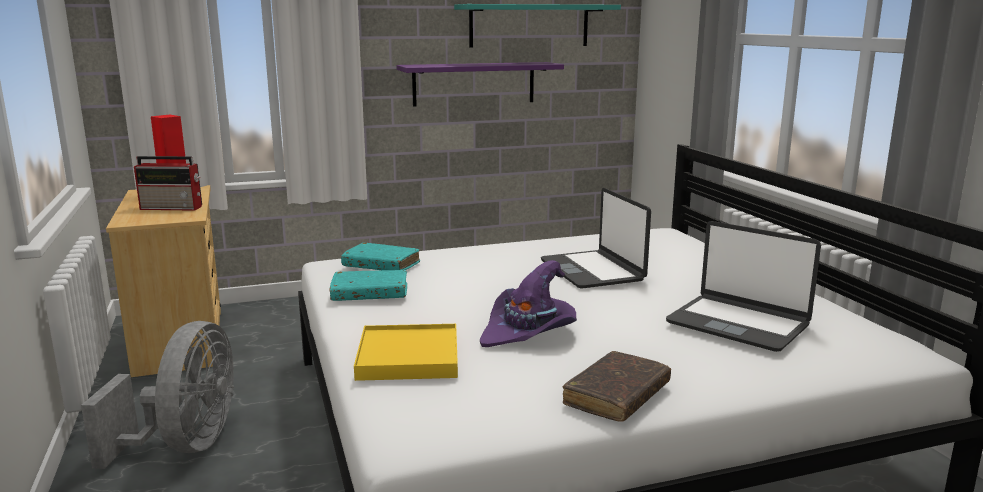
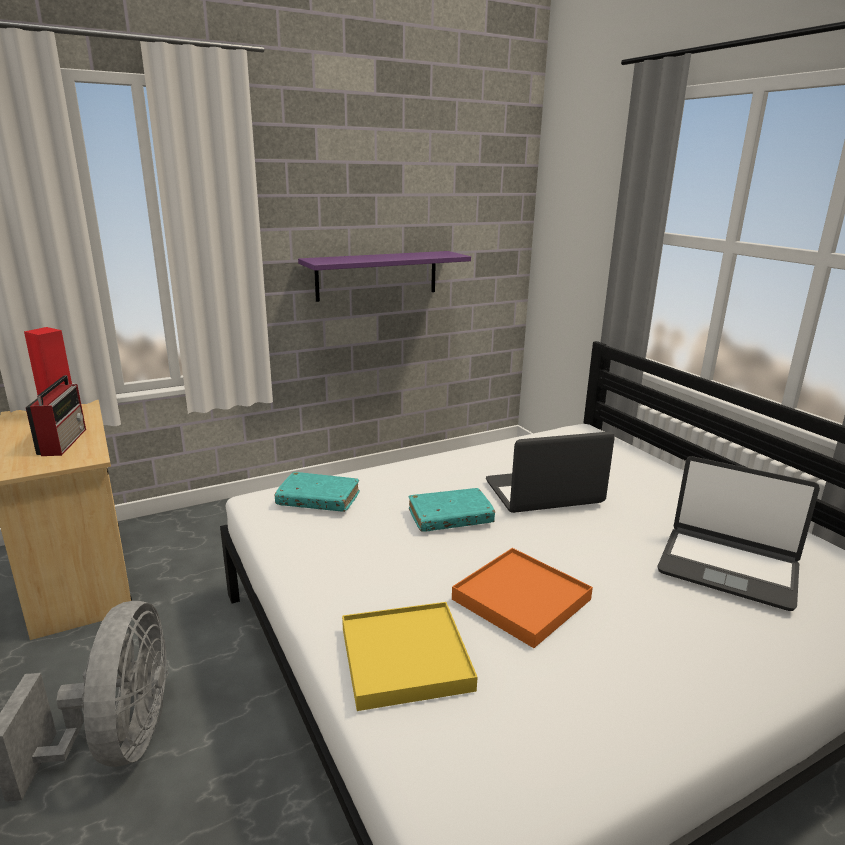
camera: 10 degrees left, 5 degrees up
radio [134,156,202,211] -> radio turned 90 degrees counterclockwise [26,375,86,456]
turquoise book [329,270,407,301] -> turquoise book moved to [409,488,495,532]
turquoise shelf [454,4,621,47] -> none
purple hat [480,260,577,347] -> orange tray [452,548,593,648]
laptop [541,188,651,289] -> laptop turned 105 degrees clockwise [486,431,615,513]
brown book [563,351,671,422] -> none

